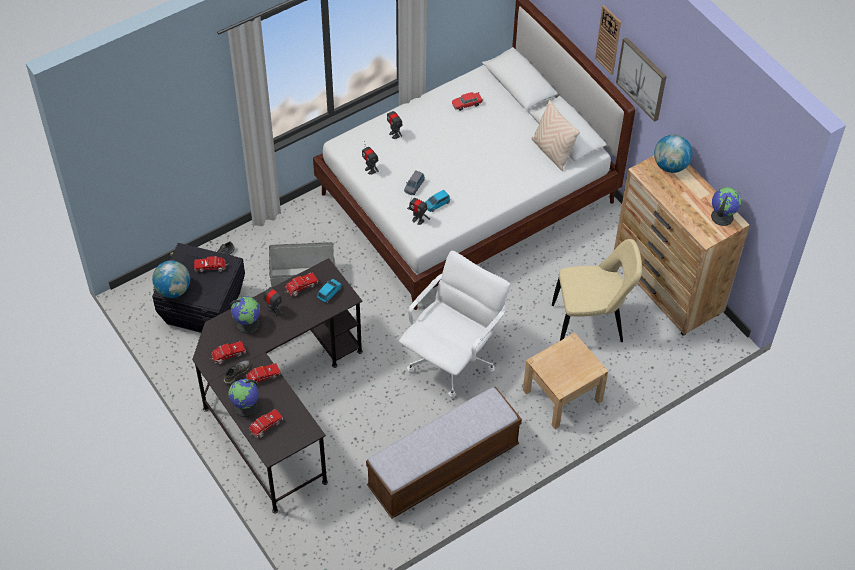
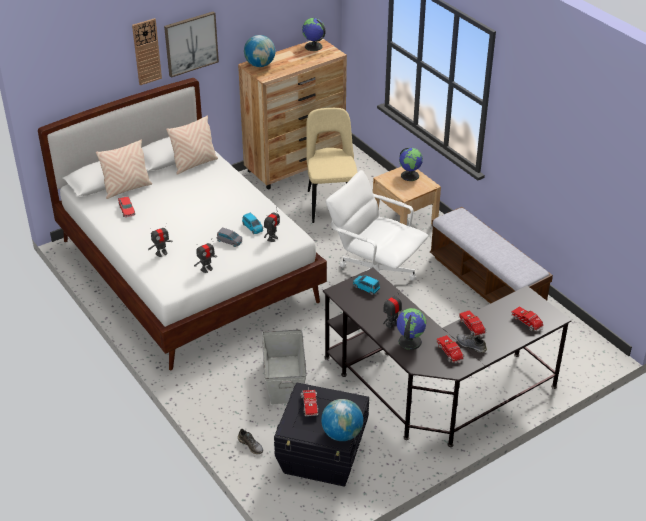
camera: 90 degrees left, 15 degrees down
globe [228,379,259,417] -> globe moved to [399,148,423,181]
toy truck [284,273,318,296] -> none
none -> beige pillow [96,140,152,199]

